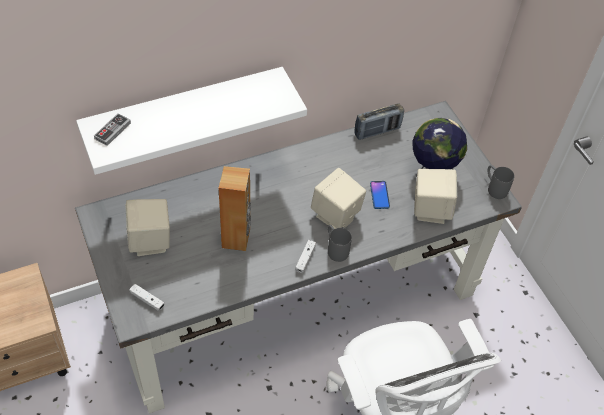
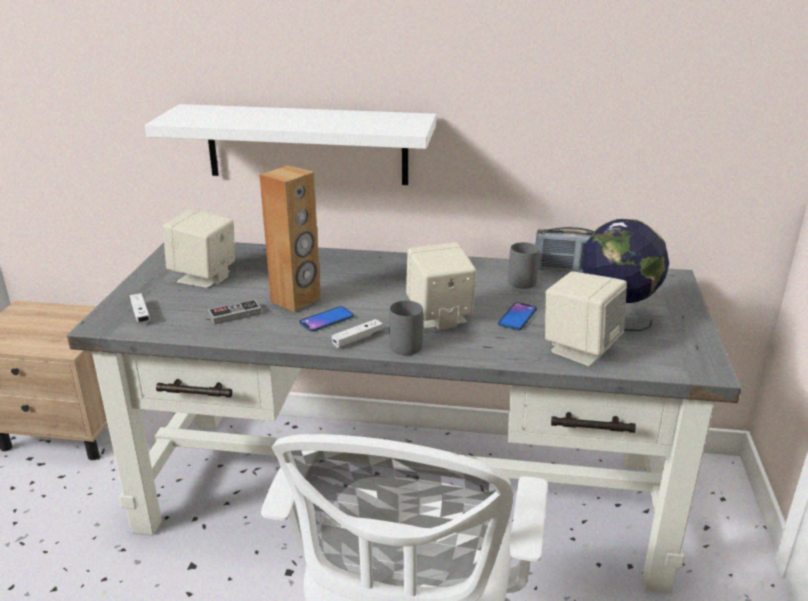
camera: 35 degrees right, 25 degrees down
game controller [94,113,131,146] -> game controller moved to [208,299,262,325]
grey mug [487,165,514,199] -> grey mug moved to [508,242,540,289]
none -> phone [299,306,354,332]

